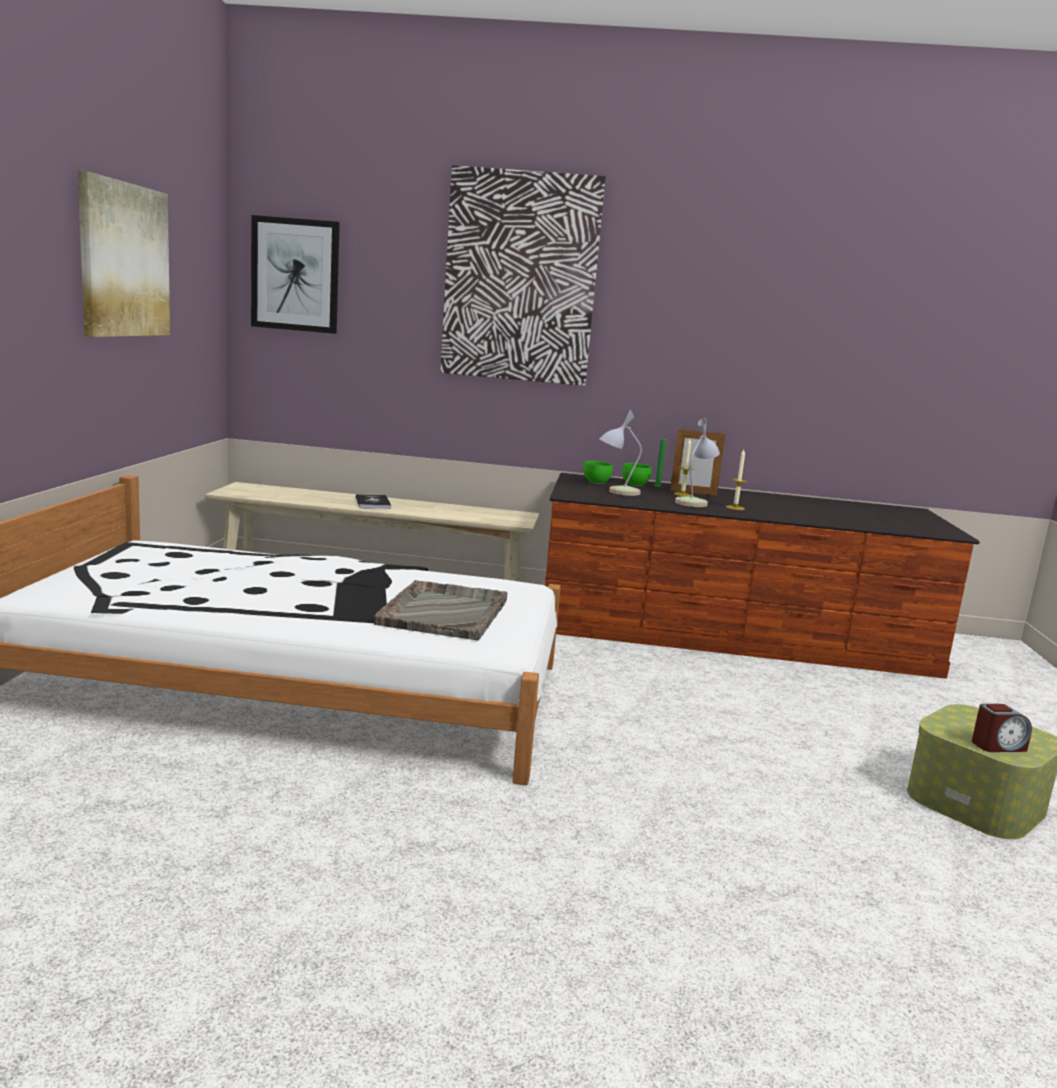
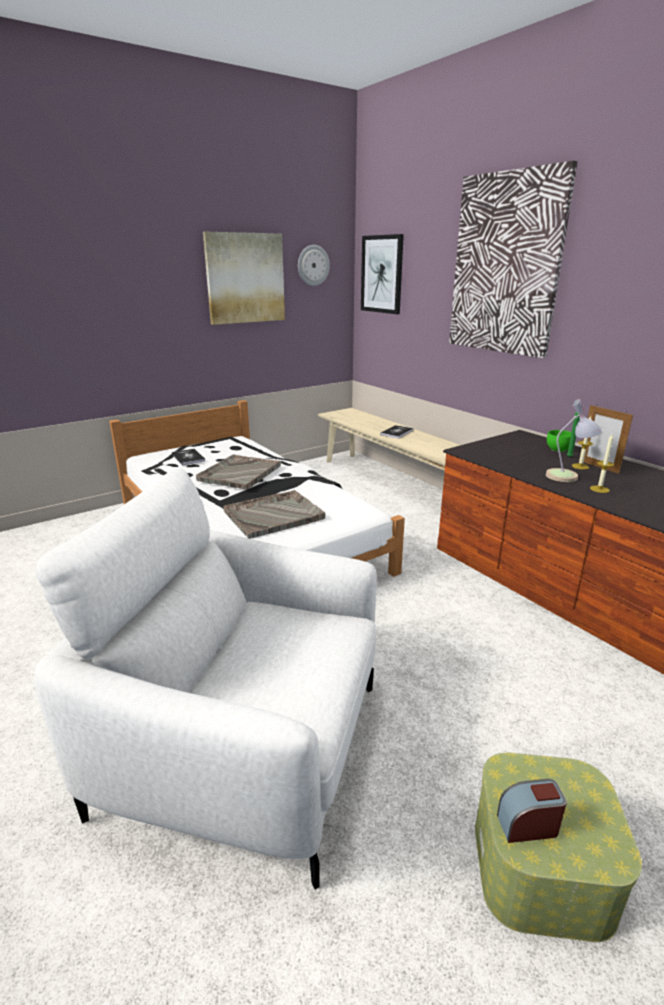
camera: 50 degrees right, 10 degrees up
green bowl [583,461,613,484] -> none
table lamp [599,409,642,496] -> none
alarm clock [972,704,1032,752] -> alarm clock turned 135 degrees clockwise [497,779,567,843]
none -> white armchair [34,468,377,889]
none -> book [172,449,205,466]
none -> grey tray [196,455,281,490]
none -> wall clock [298,245,330,286]

